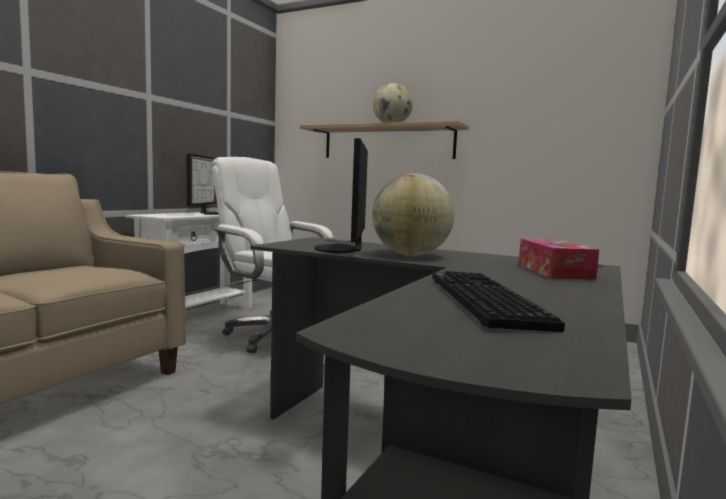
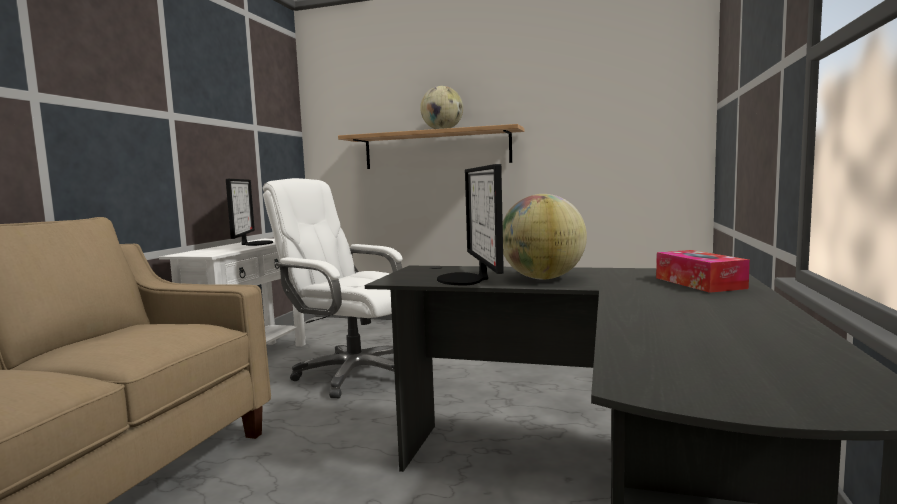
camera: 10 degrees left, 0 degrees up
keyboard [432,271,565,332] -> none

